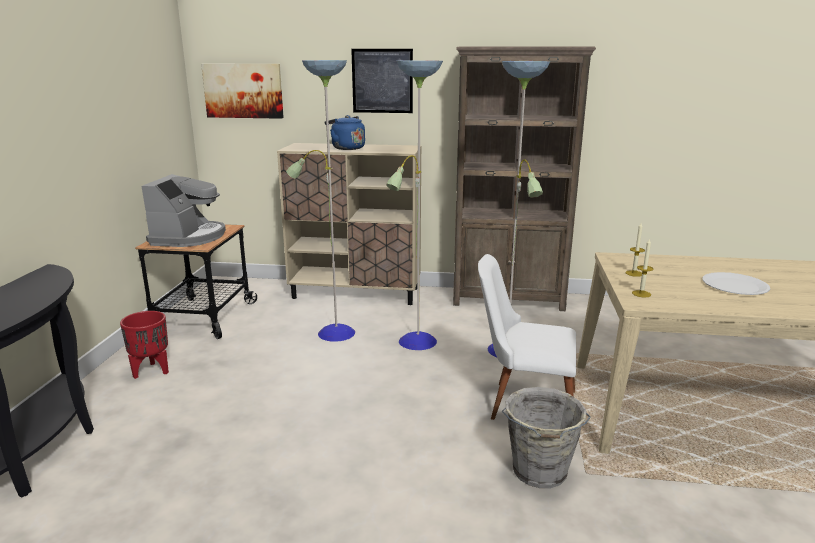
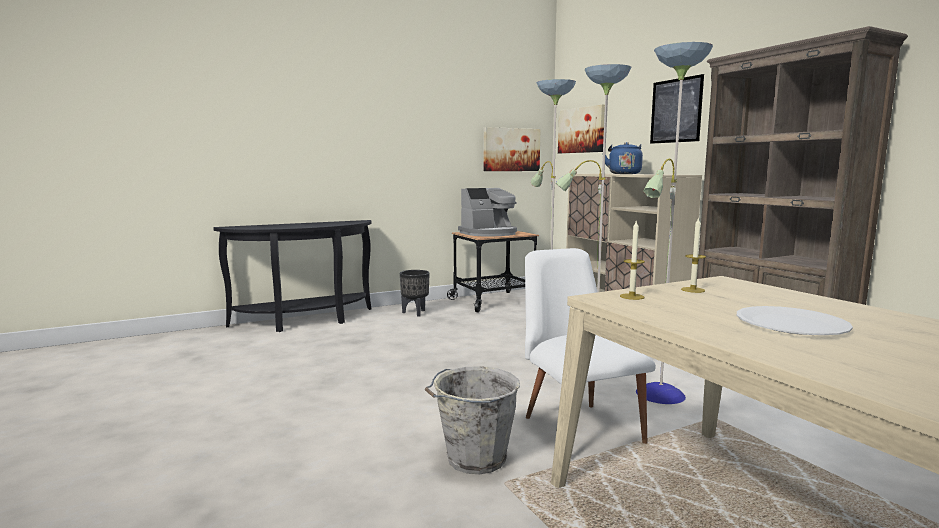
camera: 55 degrees right, 10 degrees down
red planter [120,311,169,379] -> black planter [400,270,430,317]
none -> picture [483,127,540,171]

